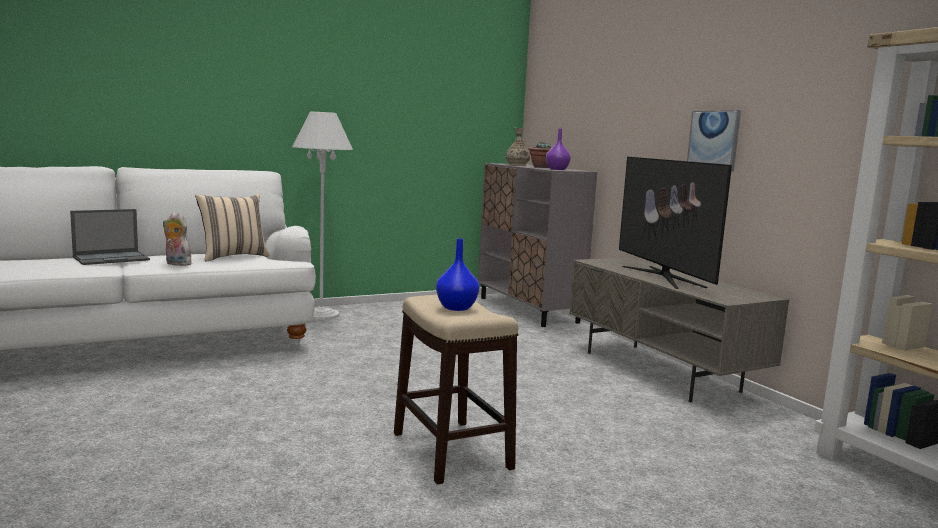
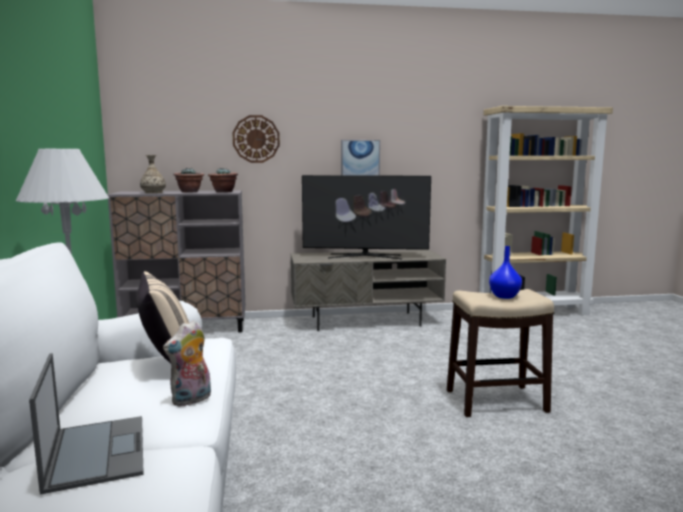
camera: 70 degrees left, 0 degrees up
purple vase [546,129,571,170] -> potted plant [208,168,238,193]
none -> wall clock [232,115,280,163]

